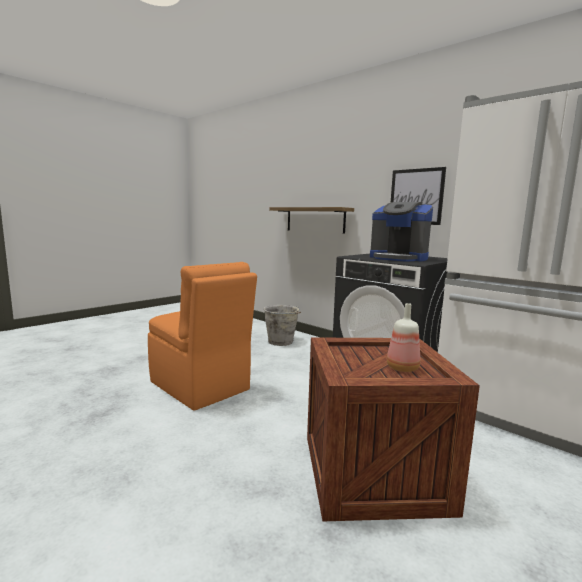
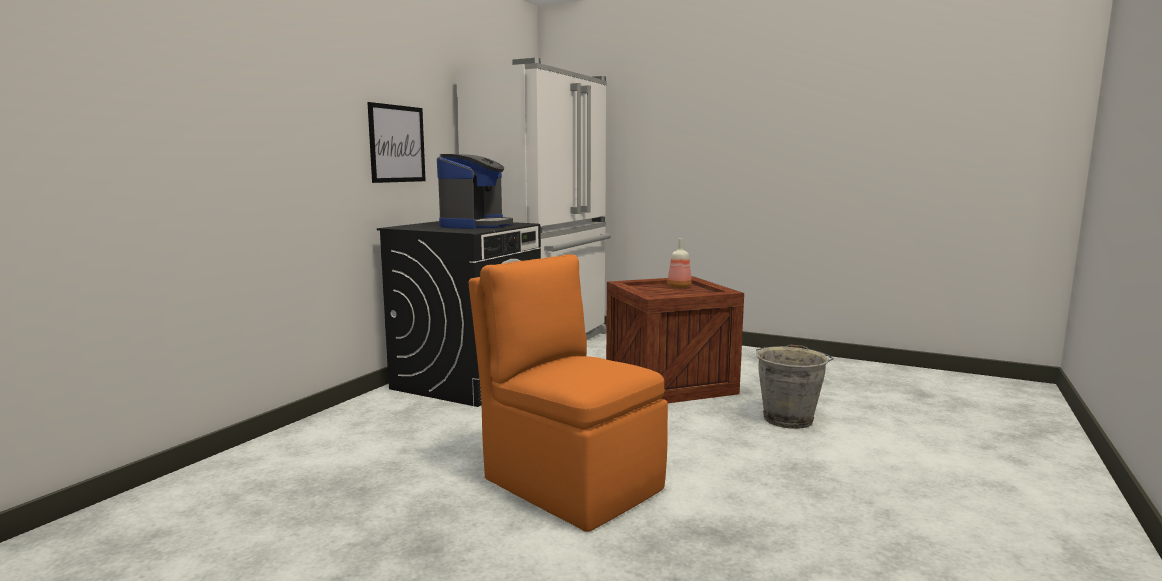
camera: 105 degrees left, 0 degrees up
orange chair [148,262,257,411] -> orange chair turned 75 degrees counterclockwise [469,254,668,532]
grey bucket [263,305,301,346] -> grey bucket moved to [756,344,834,429]
shelf [269,207,354,233] -> none

